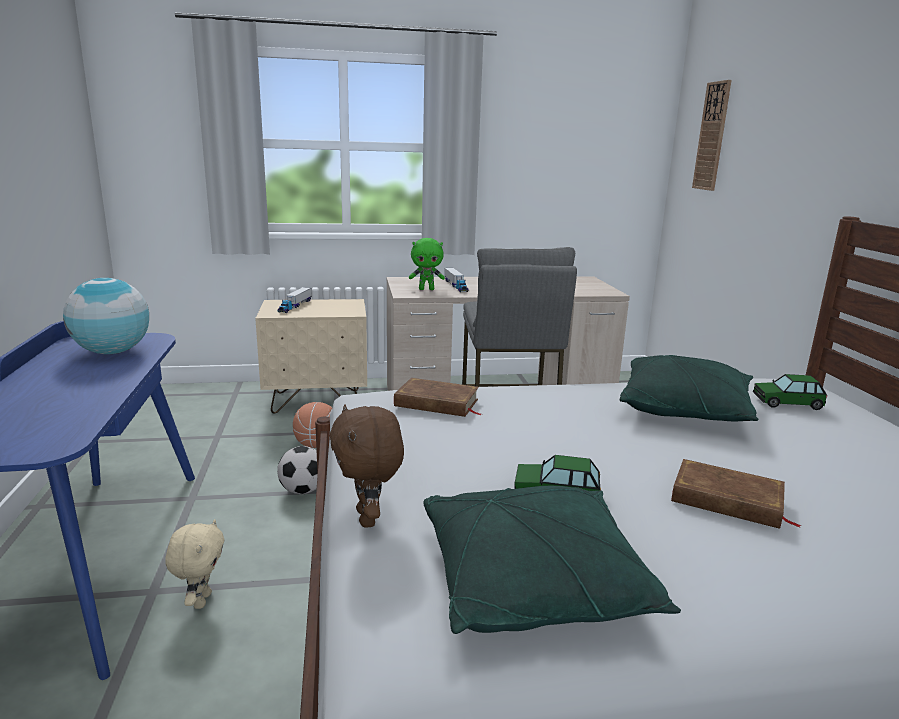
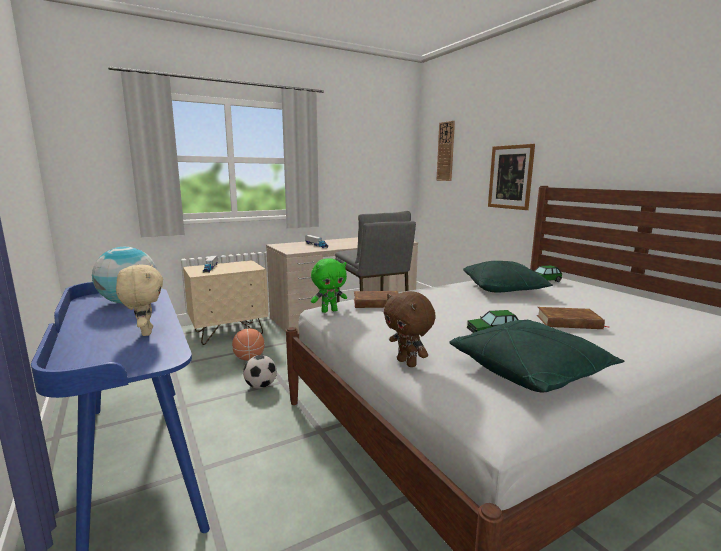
camera: 20 degrees left, 5 degrees down
beige plush toy [165,519,224,609] -> beige plush toy moved to [116,265,163,336]
green plush toy [409,238,445,290] -> green plush toy moved to [311,258,347,313]
none -> picture [488,144,535,210]

